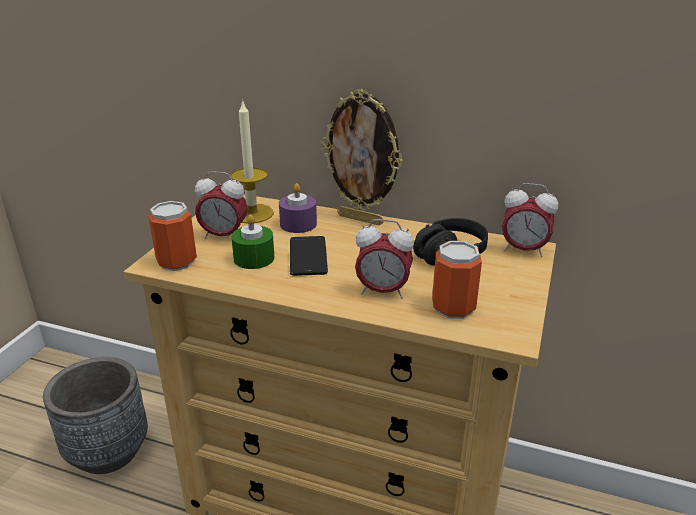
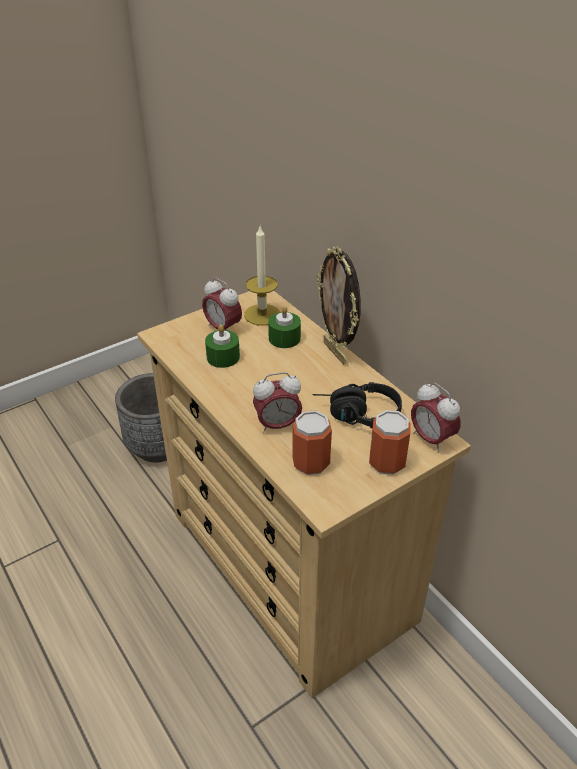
camera: 35 degrees right, 10 degrees up
can [148,201,197,271] -> can moved to [369,410,411,475]
purple candle [279,183,317,233] -> green candle [268,306,301,348]
phone [290,236,328,276] -> none
alarm clock [355,219,414,299] -> alarm clock turned 60 degrees counterclockwise [253,372,302,434]

